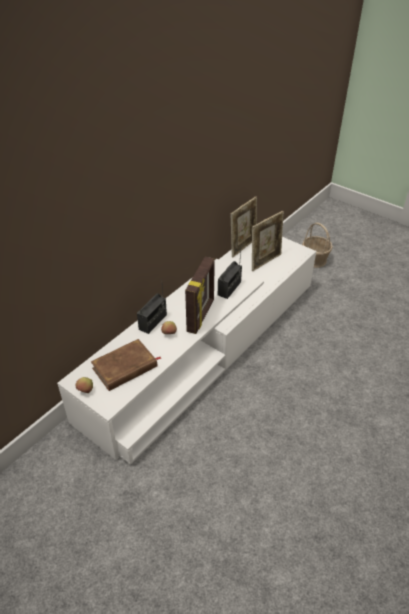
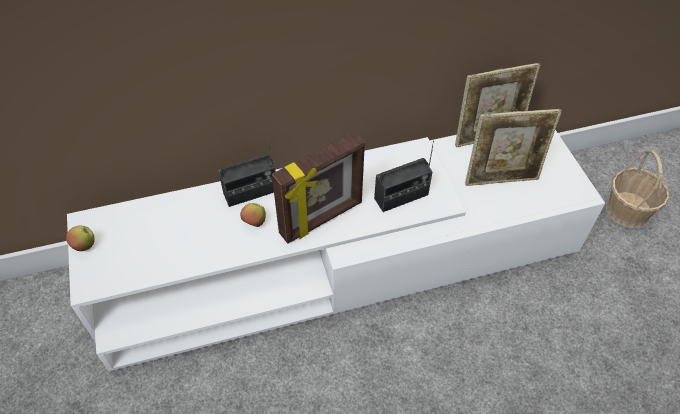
camera: 35 degrees right, 10 degrees up
brown book [91,339,161,391] -> none

